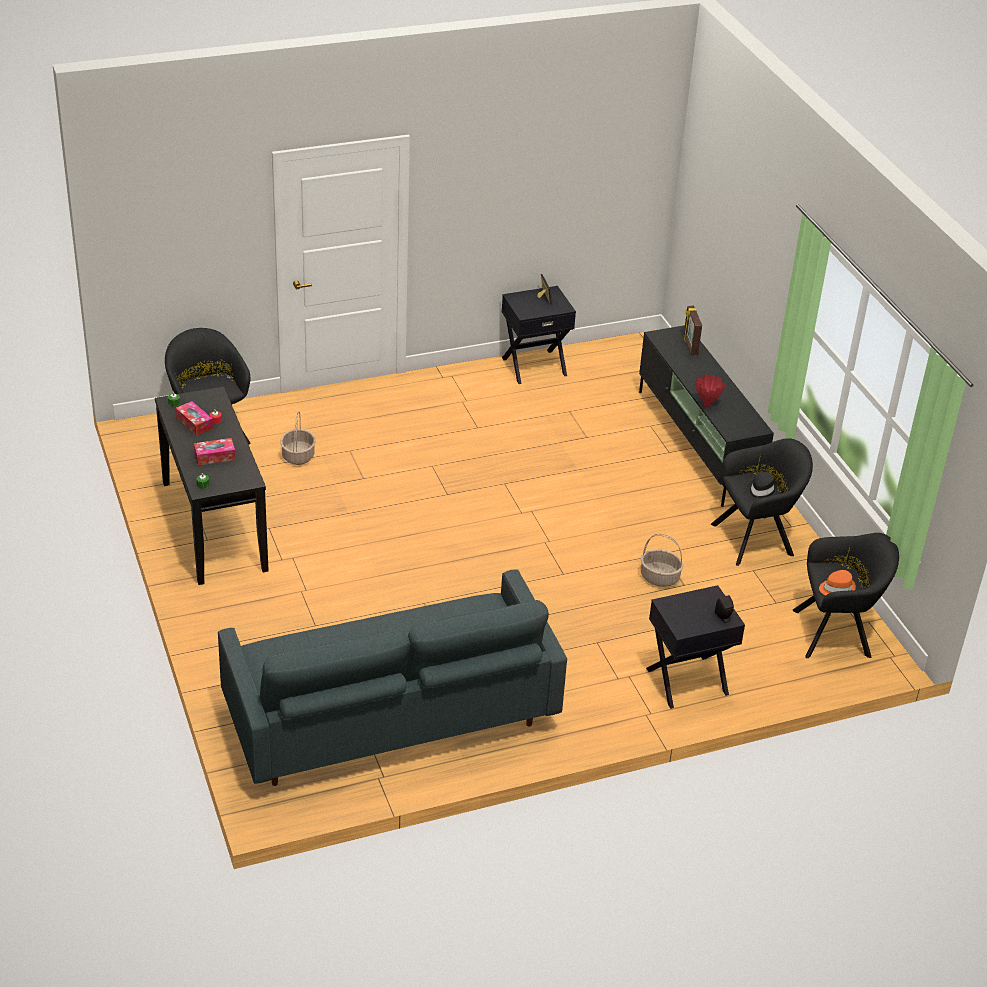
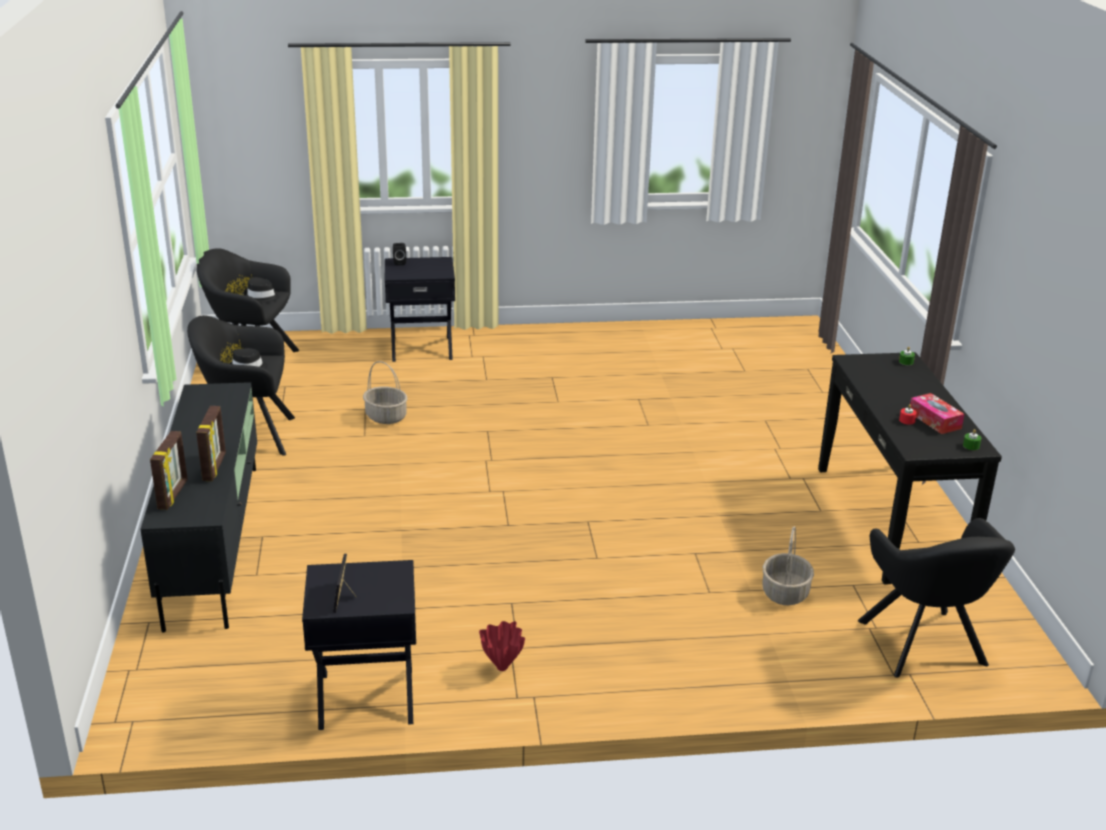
camera: 165 degrees left, 10 degrees down
tissue box [194,438,236,465] -> none
grey sofa [218,569,567,786] -> none
red vase [696,375,726,407] -> red vase moved to [479,621,525,671]
orange hat [819,570,856,596] -> black hat [244,277,280,302]
none -> picture frame [196,406,226,481]

